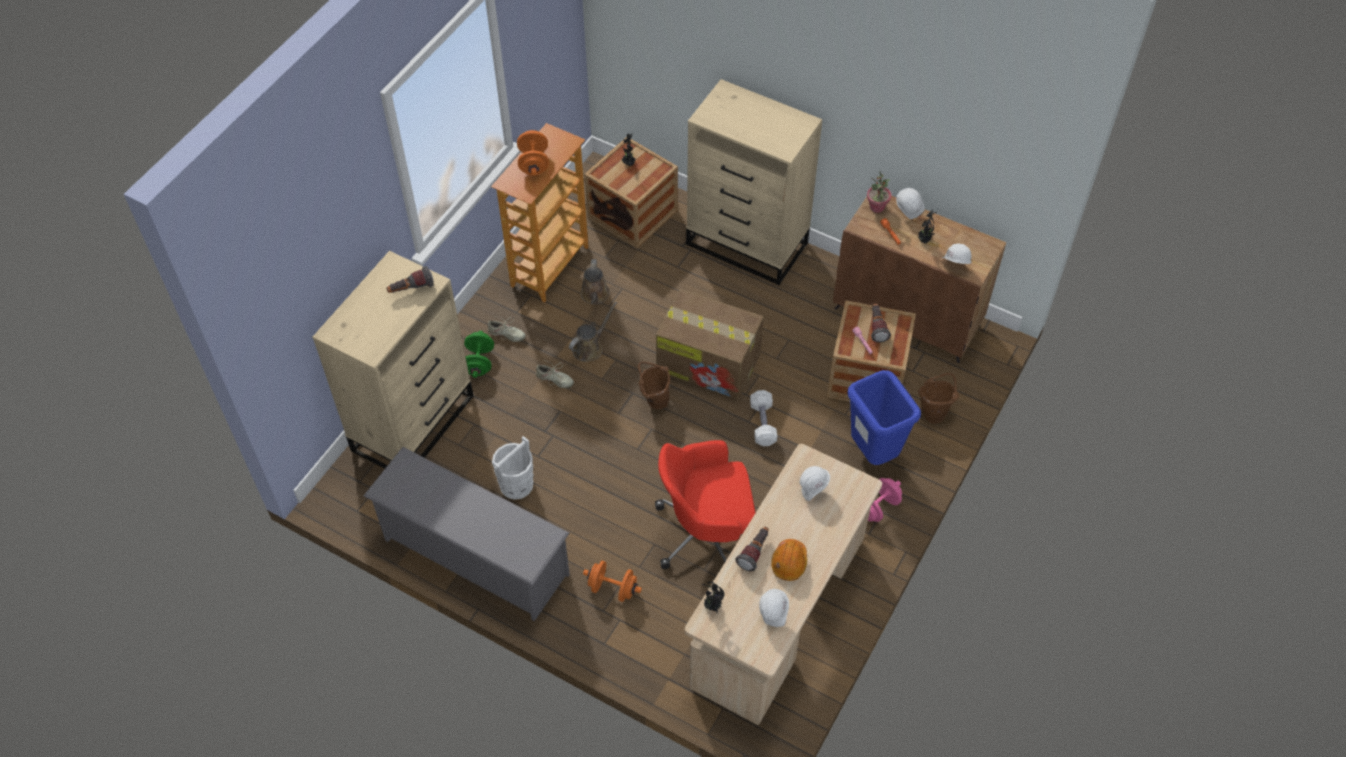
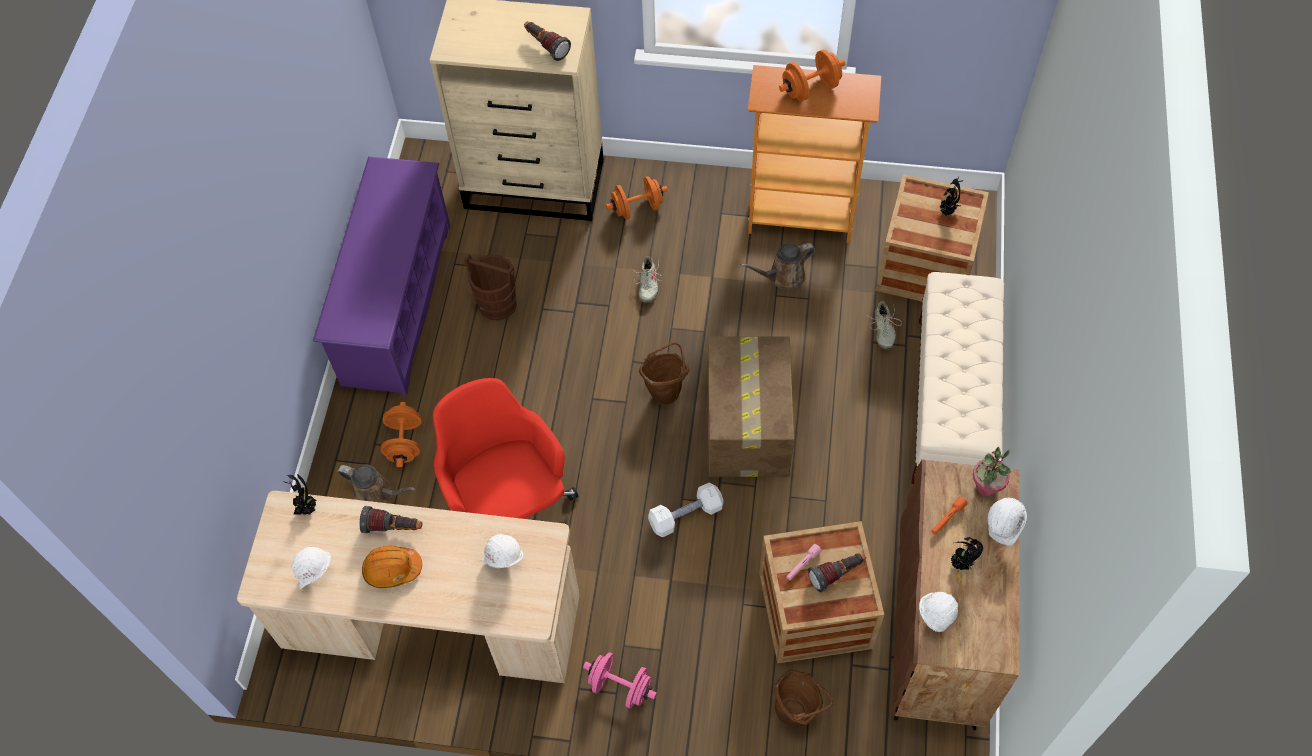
camera: 70 degrees right, 5 degrees up
grey shoe rack [363,447,570,621] -> purple shoe rack [313,156,451,396]
green dumbbell [464,331,494,378] -> orange dumbbell [606,176,668,219]
beige shoe [487,316,526,342] -> beige shoe moved to [866,301,902,349]
white bucket [492,436,533,500] -> brown bucket [464,253,517,321]
brown watering can [569,302,617,362] -> brown watering can moved to [337,464,416,503]
beige dresser [686,79,822,285] -> beige bench [912,272,1004,484]
blue trash can [847,370,921,465] -> none

